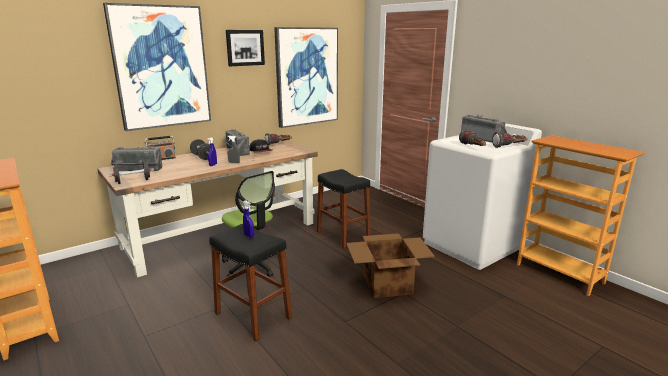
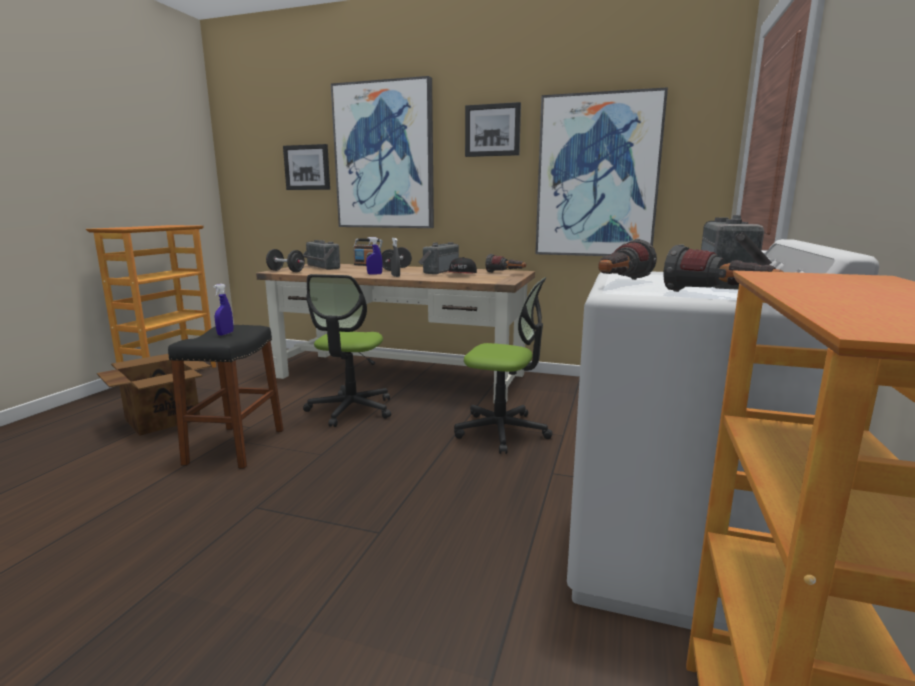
camera: 55 degrees right, 5 degrees down
black stool [317,169,370,248] -> office chair [454,277,553,454]
cardboard box [346,233,435,298] -> cardboard box moved to [97,354,211,436]
none -> picture [283,144,330,190]

